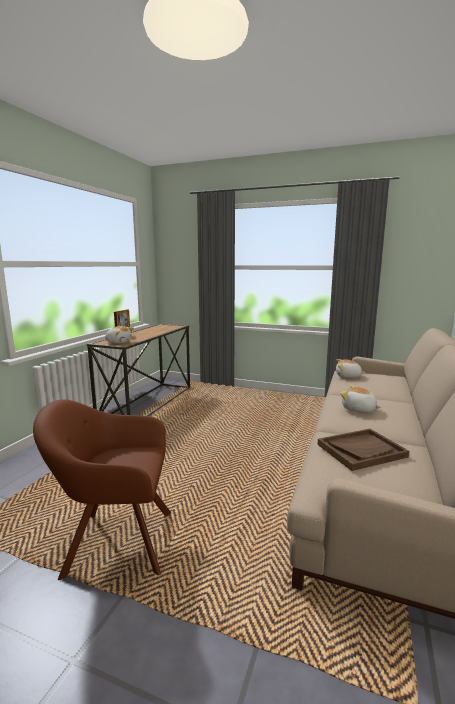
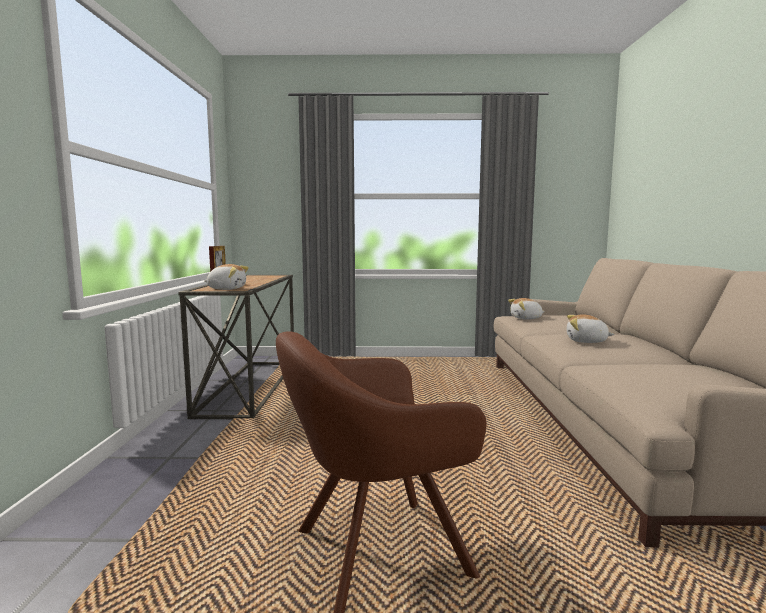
camera: 20 degrees left, 5 degrees down
brown tray [317,429,409,471] -> none

